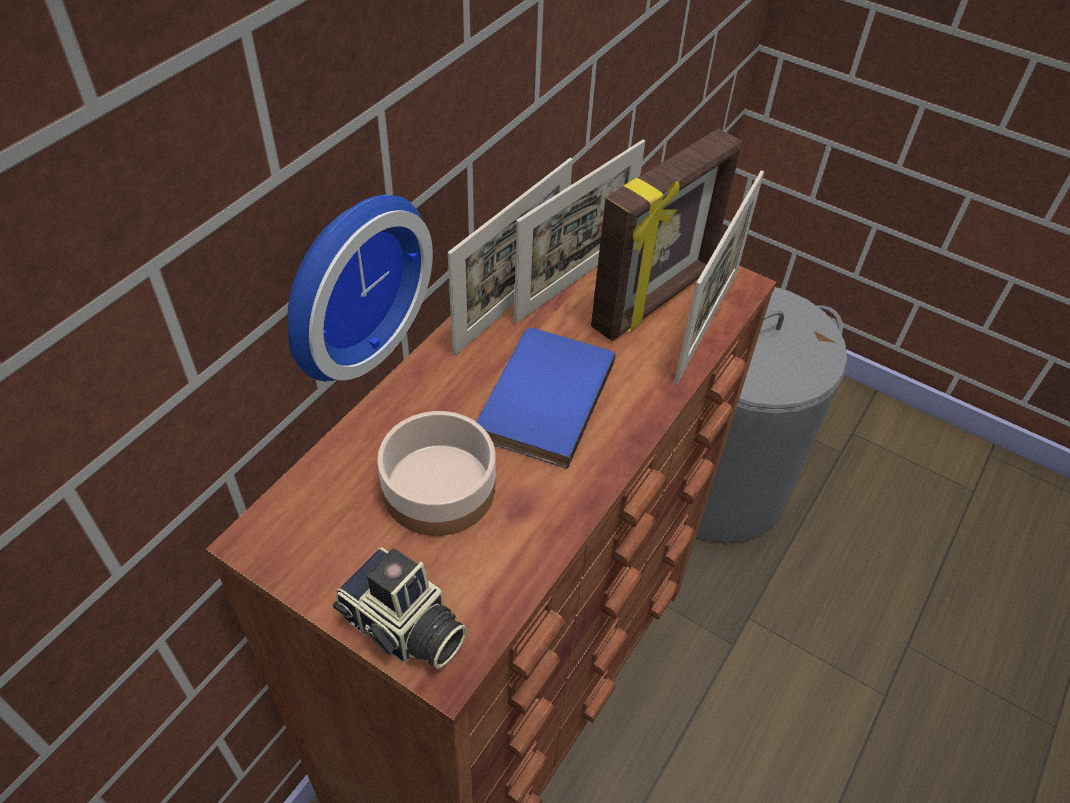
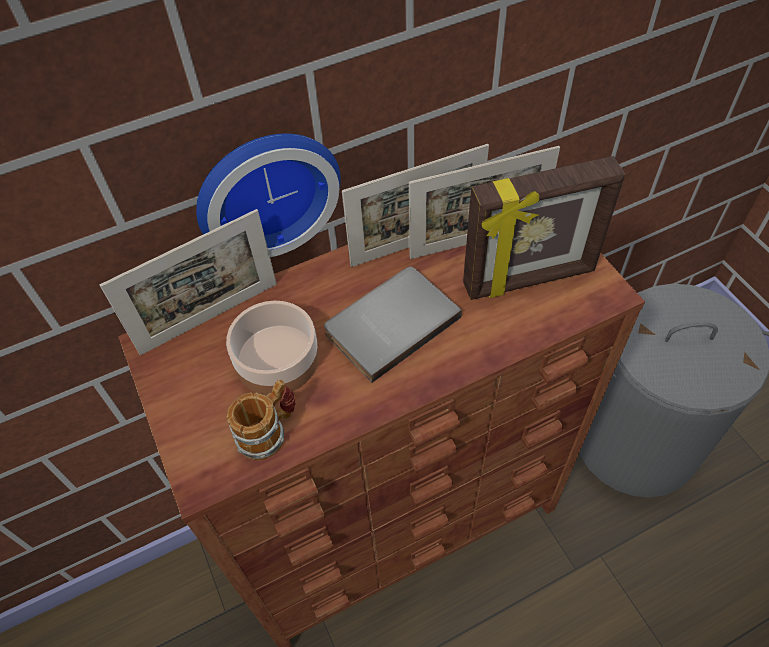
camera: 35 degrees right, 5 degrees up
camera [332,547,467,669] -> none
blue book [476,328,615,468] -> grey book [324,266,462,383]
picture frame [674,170,764,384] -> picture frame moved to [100,209,277,355]
none -> mug [227,380,296,461]

